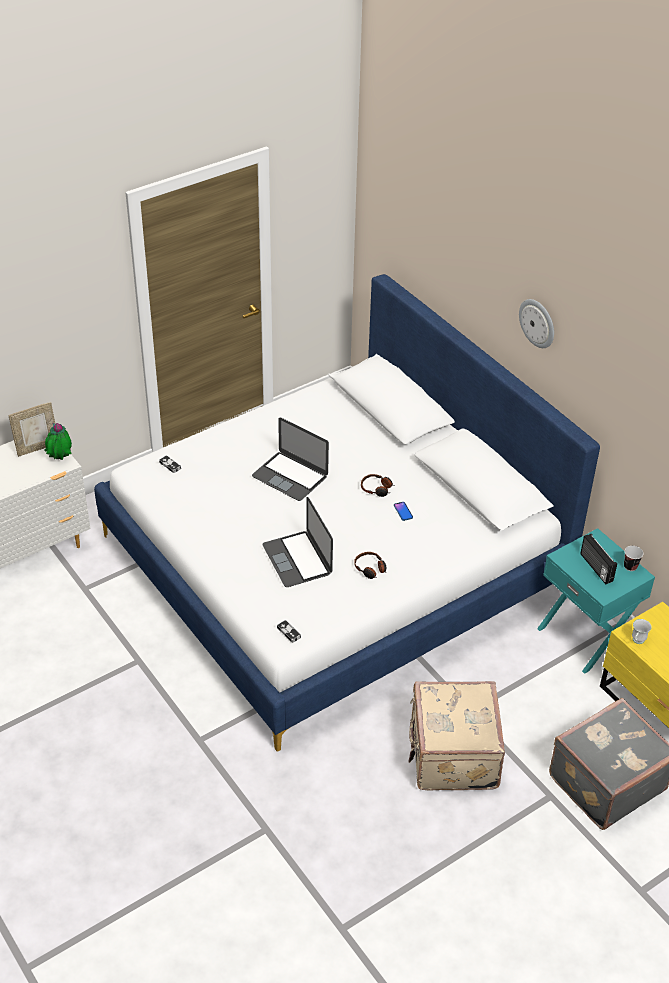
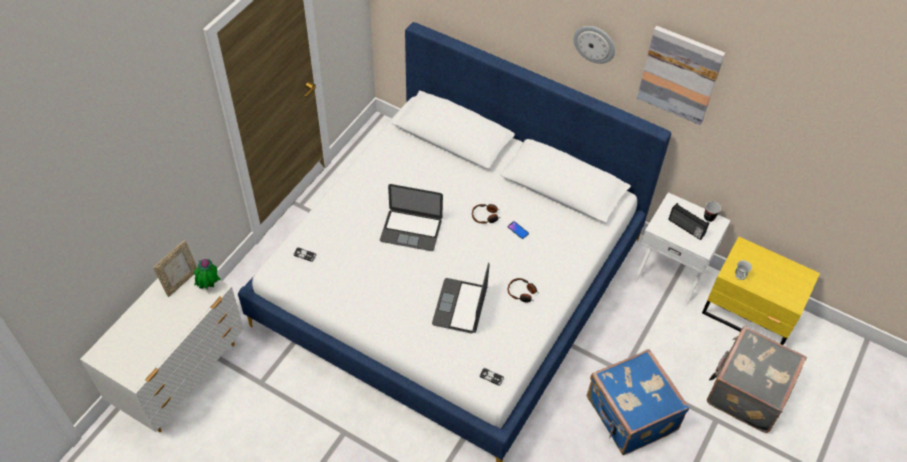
camera: 25 degrees left, 10 degrees up
laptop [262,497,333,587] -> laptop turned 60 degrees clockwise [432,263,489,334]
beige suitcase [408,681,505,791] -> blue suitcase [587,349,689,455]
turquoise nightstand [537,528,655,674] -> white nightstand [633,193,731,307]
none -> picture [637,26,725,125]

